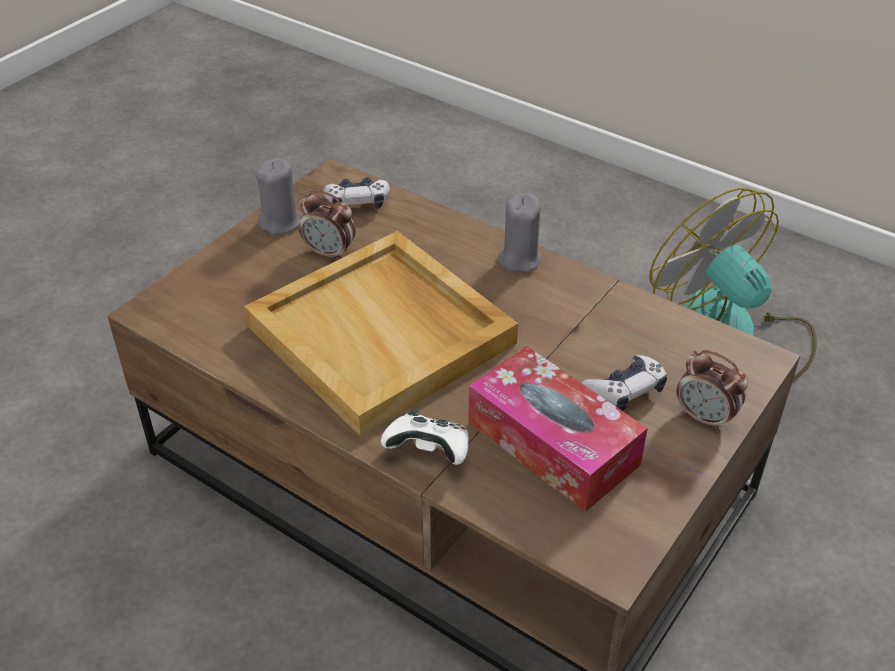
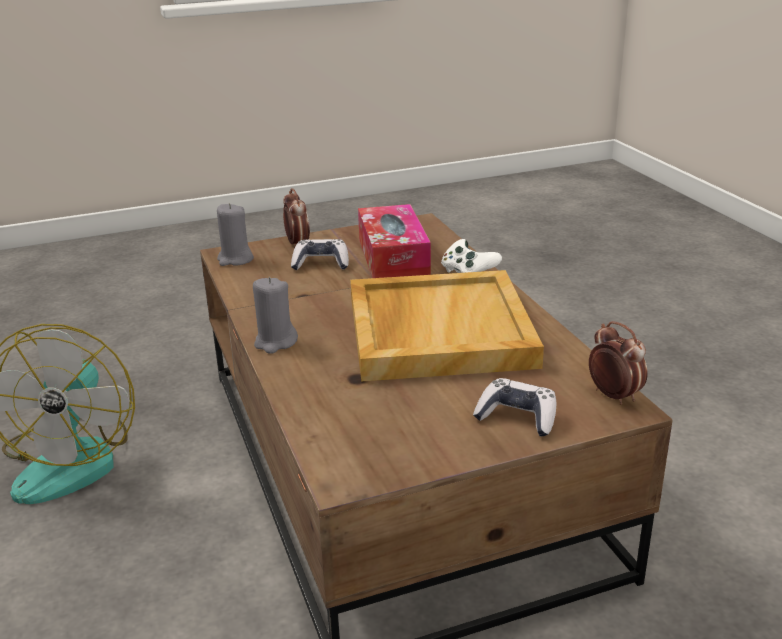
camera: 145 degrees left, 15 degrees down
grey candle [256,158,302,235] -> grey candle moved to [217,203,254,266]
alarm clock [299,190,356,259] -> alarm clock moved to [589,321,648,405]
game controller [323,177,390,208] -> game controller moved to [473,378,556,437]

